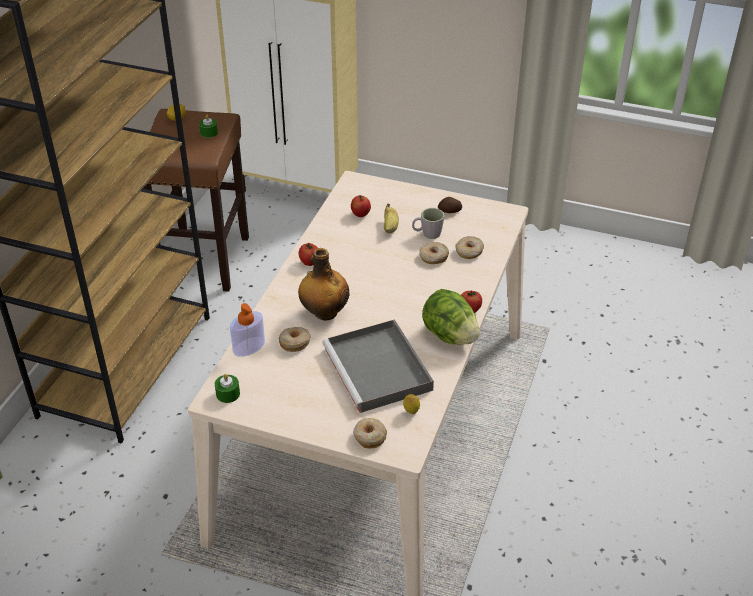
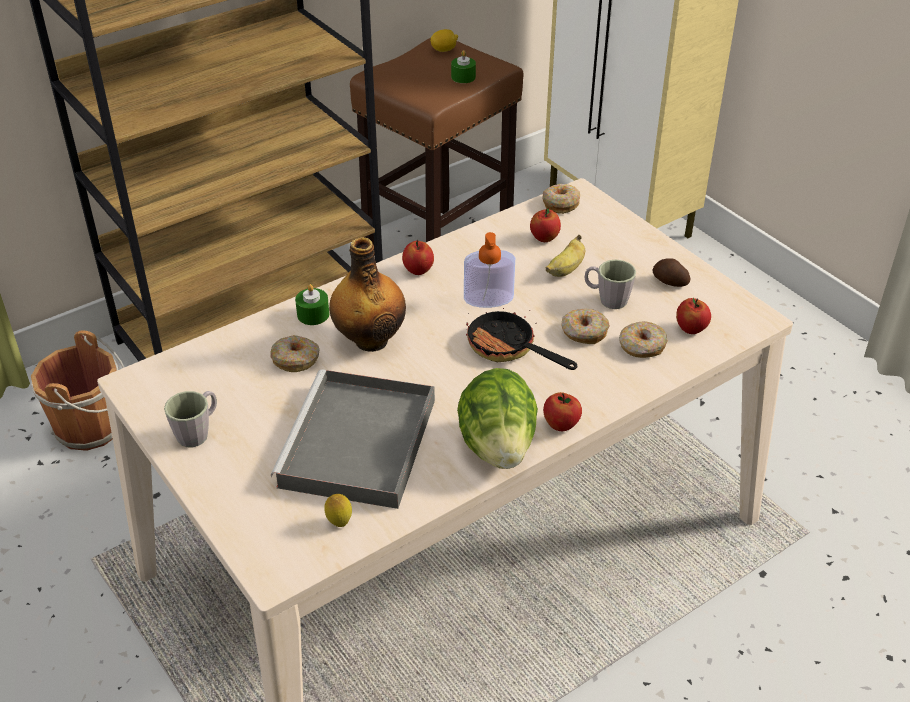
camera: 35 degrees right, 0 degrees up
green candle [215,374,240,403] -> green candle moved to [295,284,329,325]
soap dispenser [230,303,265,357] -> soap dispenser moved to [464,232,515,308]
donut [353,418,387,448] -> donut moved to [543,184,580,214]
none -> brown bucket [31,330,124,451]
none -> grey mug [164,391,217,447]
none -> frying pan [466,308,577,370]
none -> apple [676,298,711,334]

